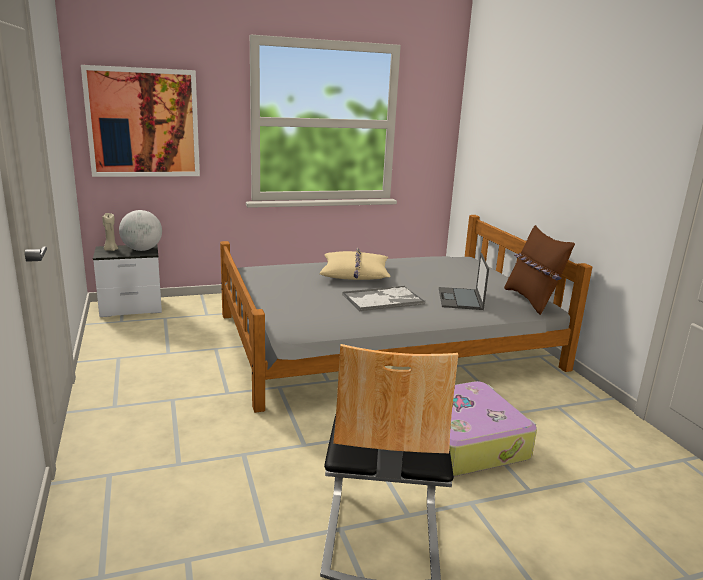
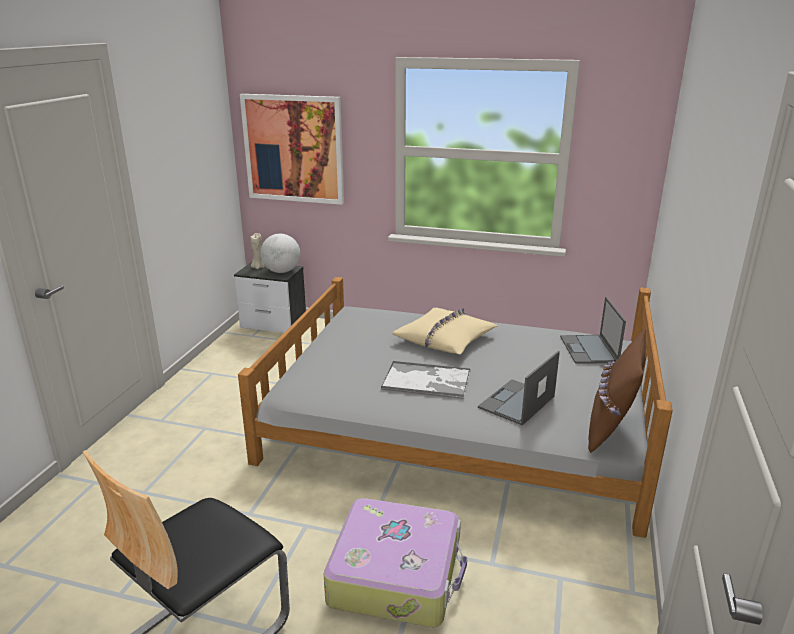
camera: 35 degrees right, 5 degrees up
none -> laptop [560,297,626,364]

